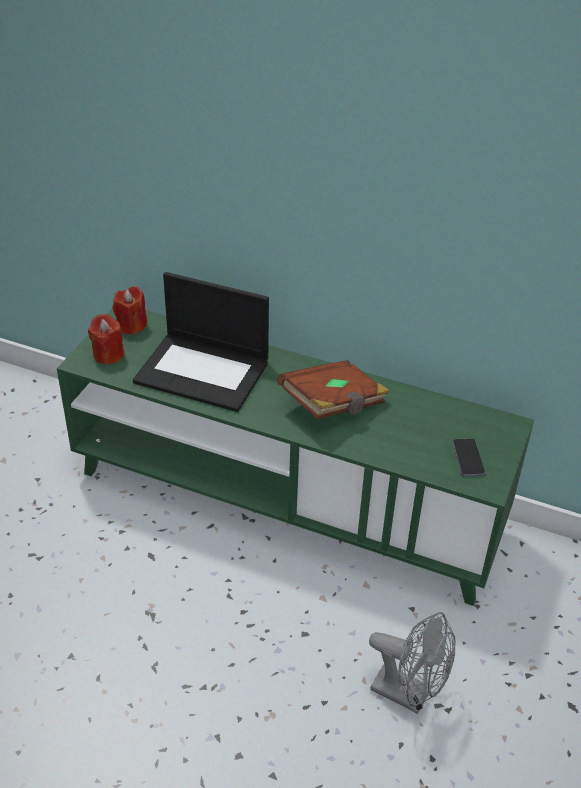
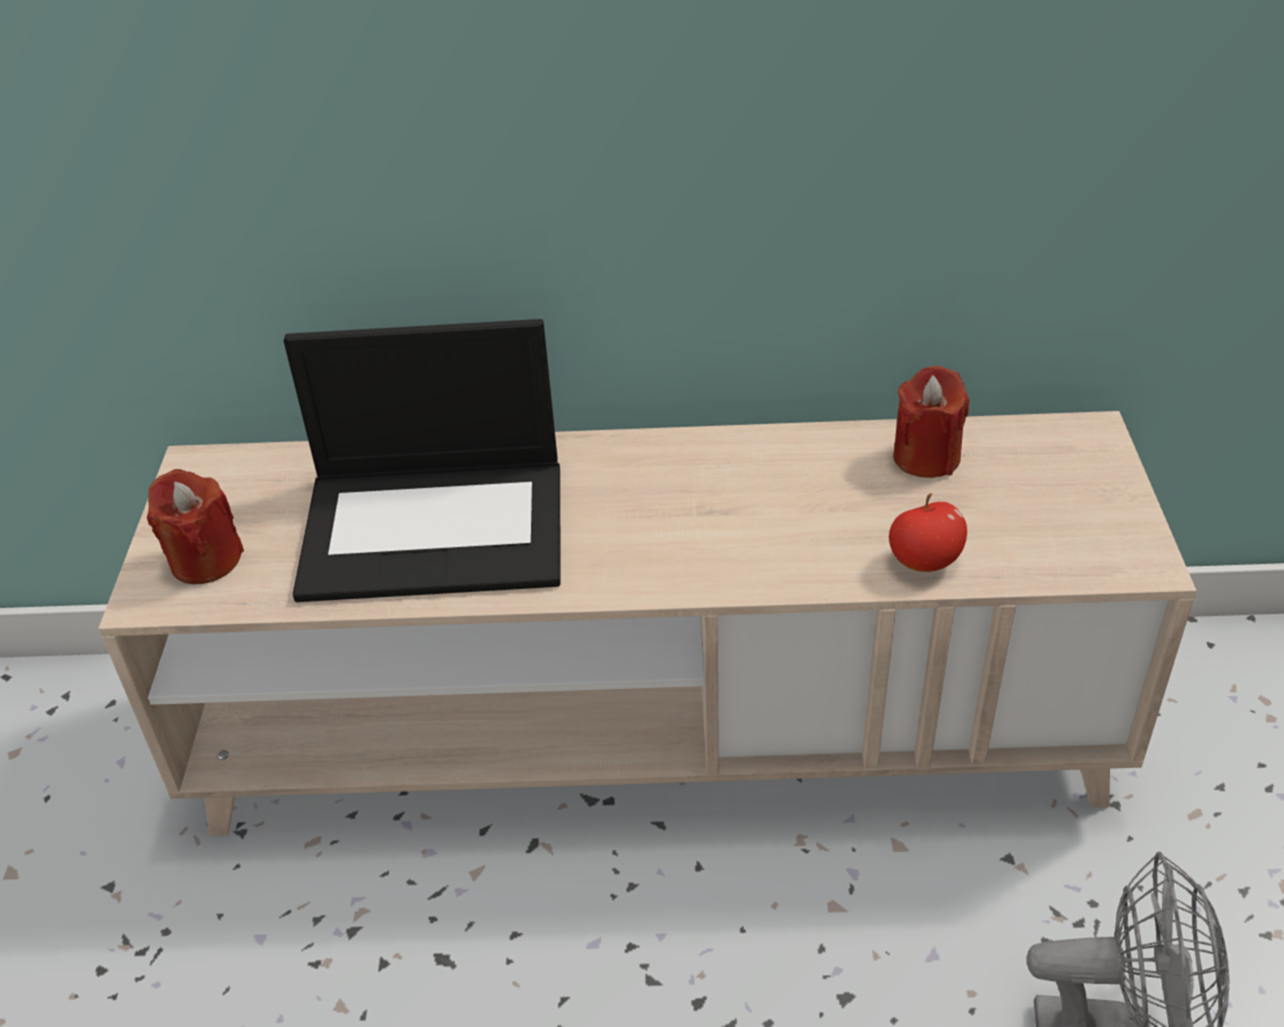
camera: 20 degrees left, 0 degrees up
green tv stand [57,309,534,606] -> beige tv stand [98,411,1197,836]
red candle [113,286,147,335] -> red candle moved to [893,366,969,478]
brown book [277,360,390,419] -> none
phone [452,439,485,476] -> none
none -> apple [889,494,967,572]

